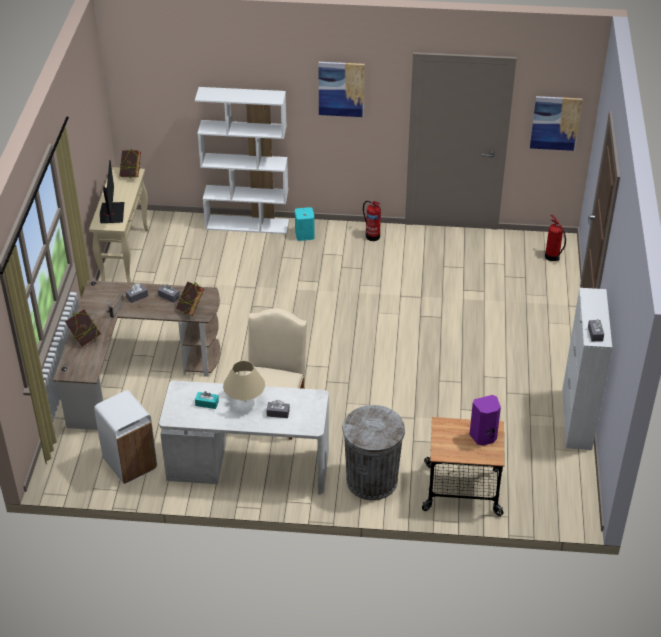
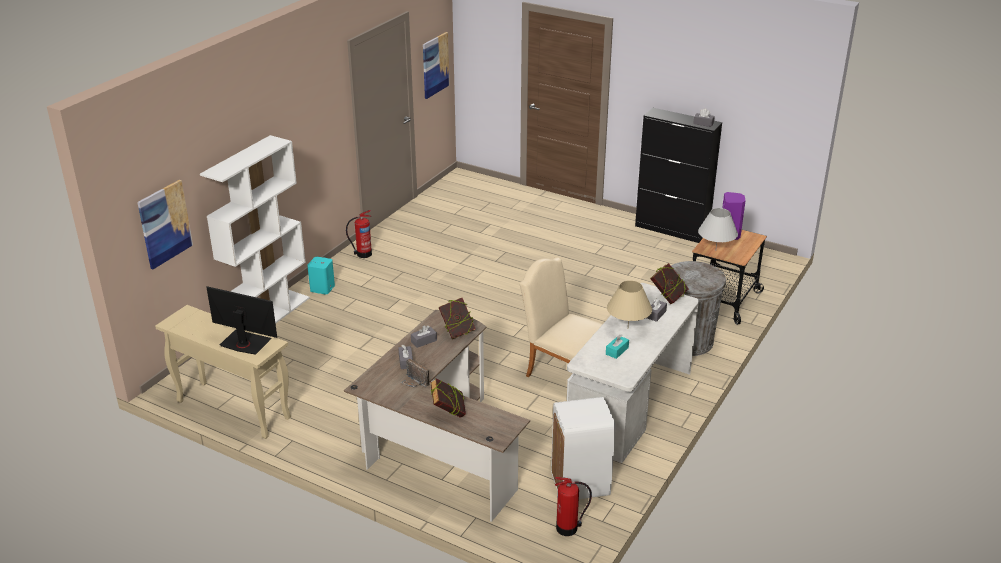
camera: 65 degrees left, 10 degrees down
book [119,149,141,178] -> book moved to [650,263,689,304]
picture [319,62,365,117] -> picture moved to [137,180,193,269]
fire extinguisher [545,215,566,261] -> fire extinguisher moved to [555,477,592,536]
white cabinet [562,288,612,450] -> black cabinet [635,108,722,243]
none -> white table lamp [698,208,738,248]

